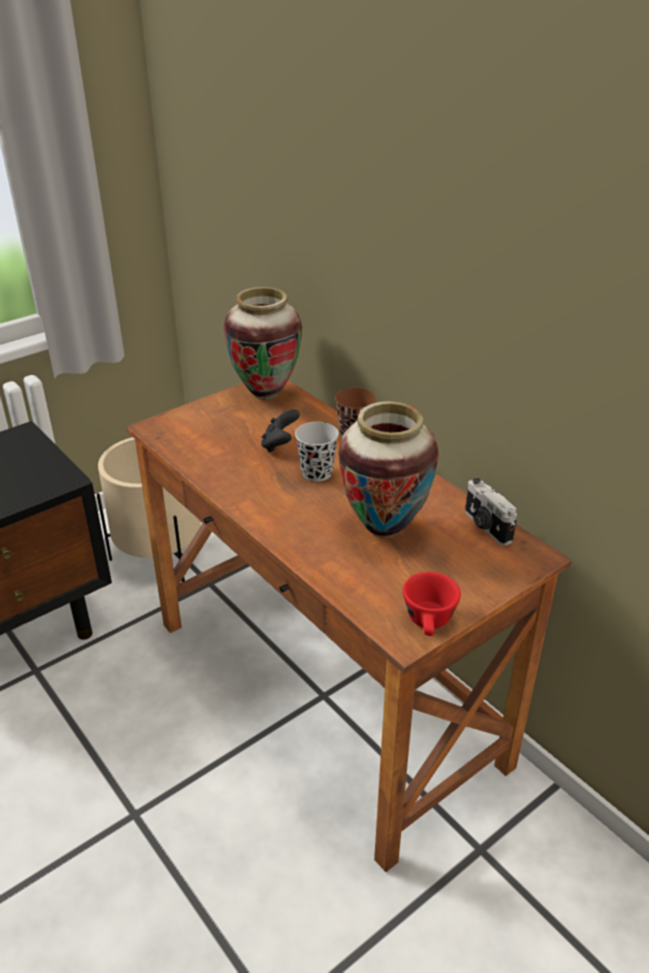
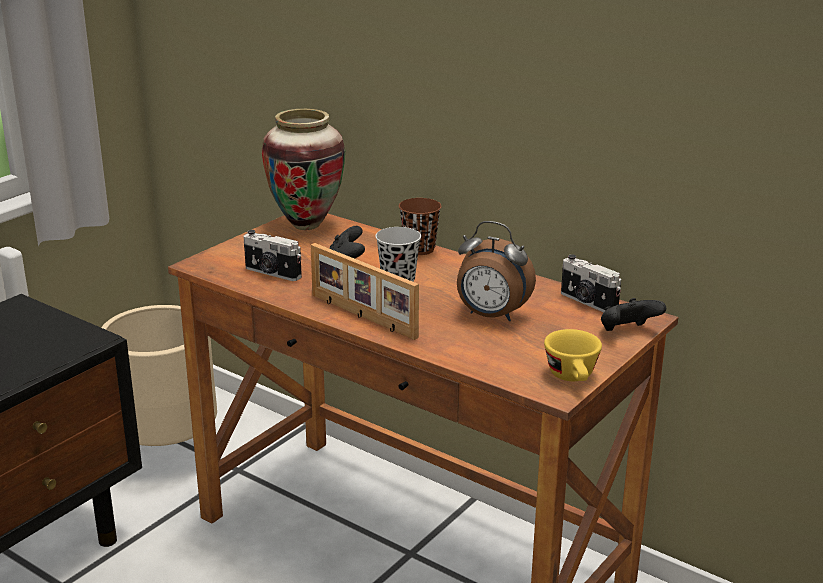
camera: 15 degrees left, 10 degrees down
vase [338,401,439,538] -> alarm clock [457,221,536,321]
red cup [403,572,461,636] -> yellow cup [544,329,602,381]
none -> camera [244,230,302,281]
none -> picture frame [311,243,419,340]
none -> black game controller [601,298,666,331]

